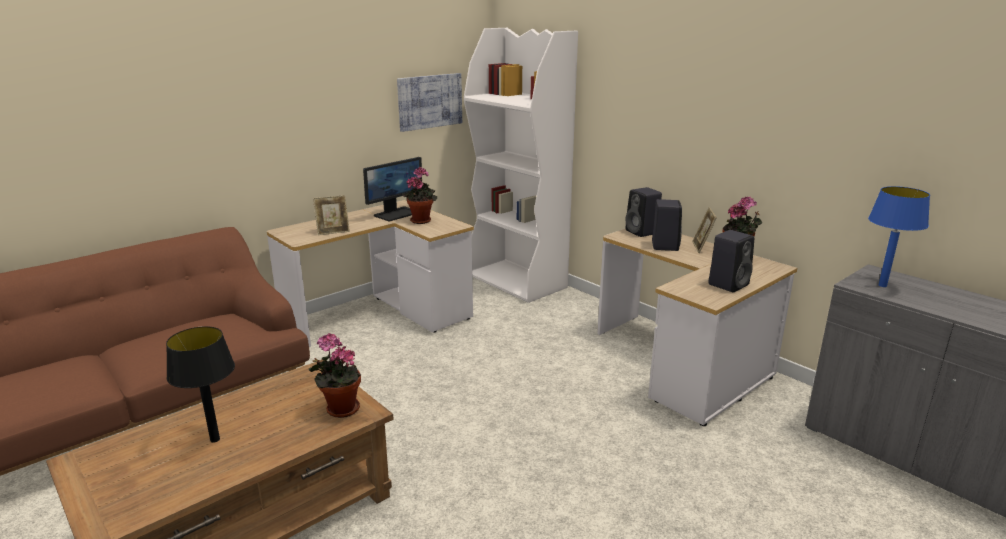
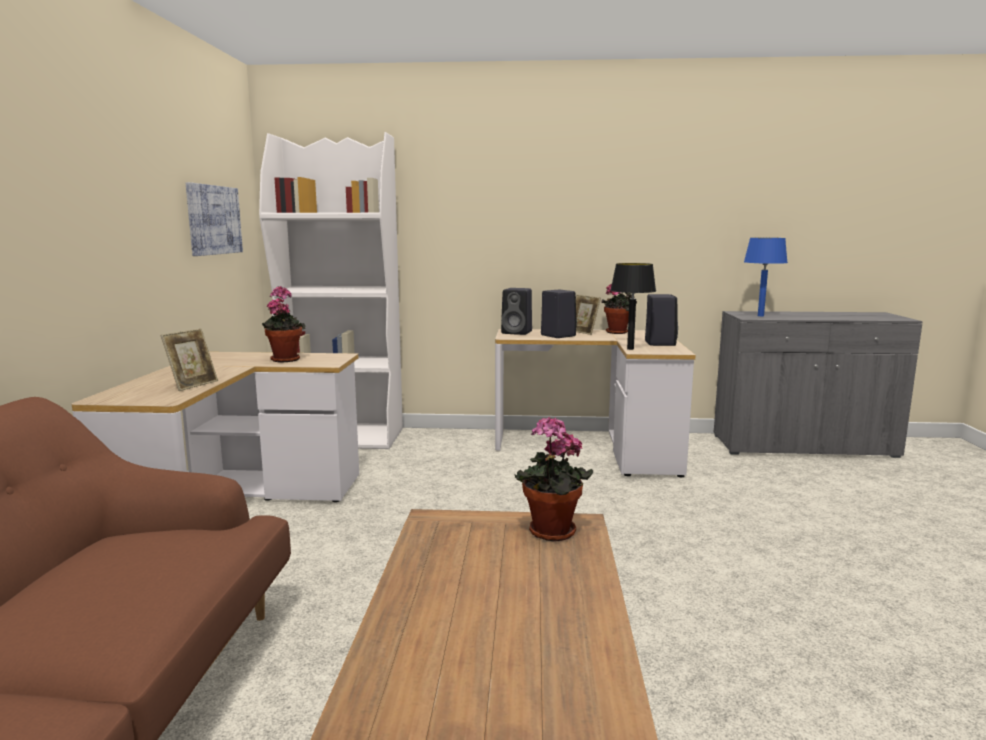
camera: 45 degrees left, 10 degrees down
black table lamp [166,326,235,443] -> black table lamp moved to [610,263,656,350]
monitor [363,157,422,221] -> none

